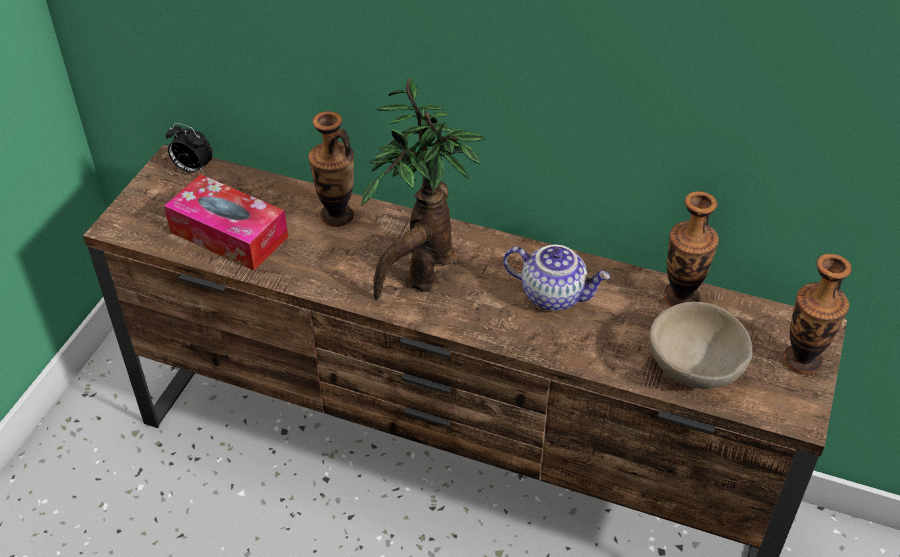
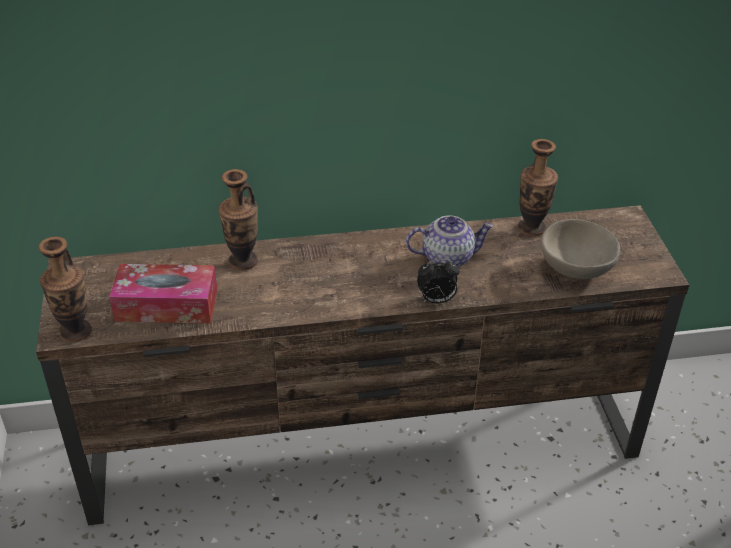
camera: 30 degrees left, 5 degrees down
alarm clock [165,123,213,174] -> alarm clock moved to [417,259,460,303]
potted plant [361,76,486,299] -> none
vase [783,254,852,375] -> vase moved to [38,237,92,342]

